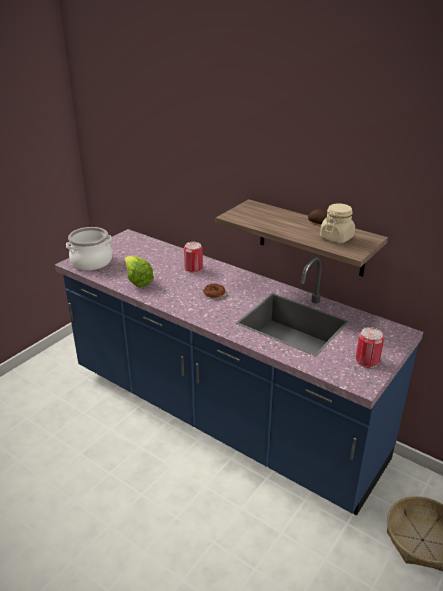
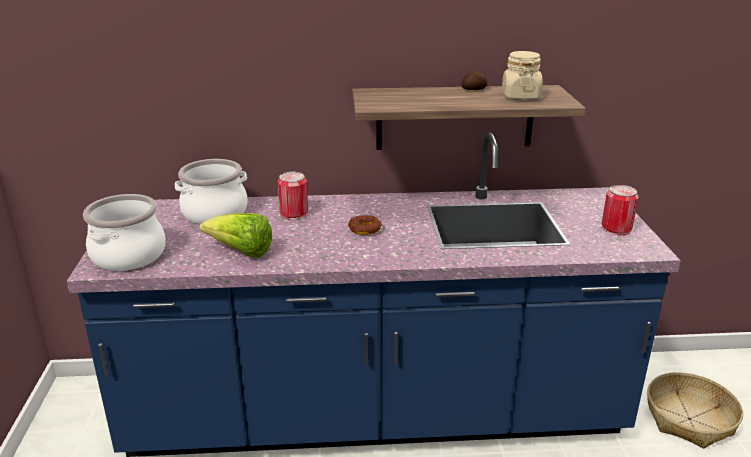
camera: 40 degrees left, 5 degrees down
none -> cooking pot [175,159,247,224]

